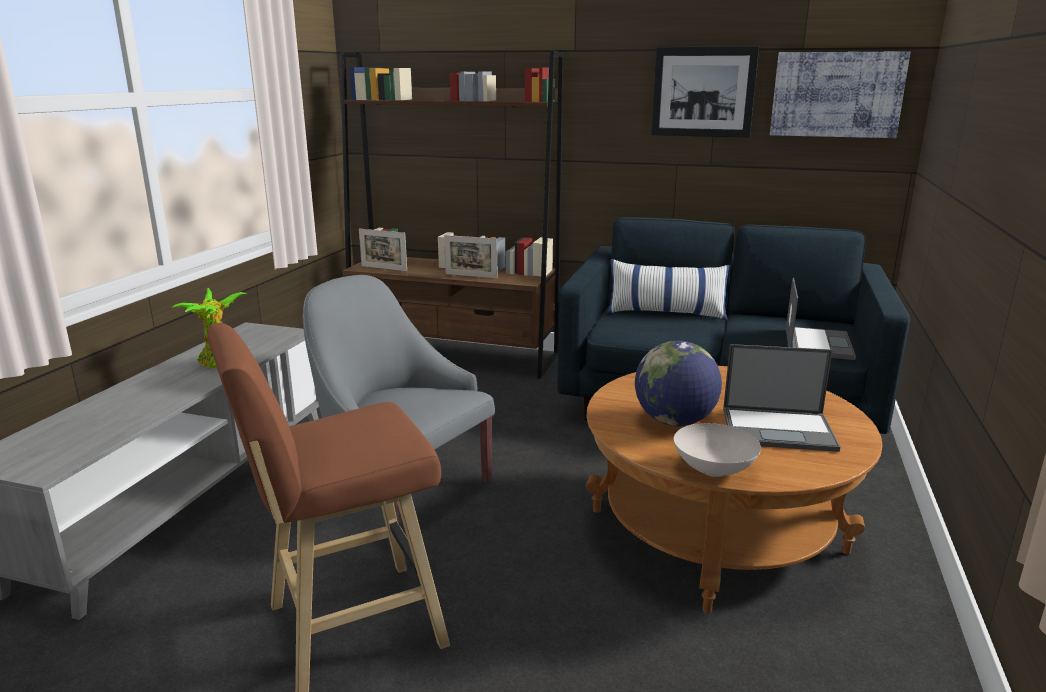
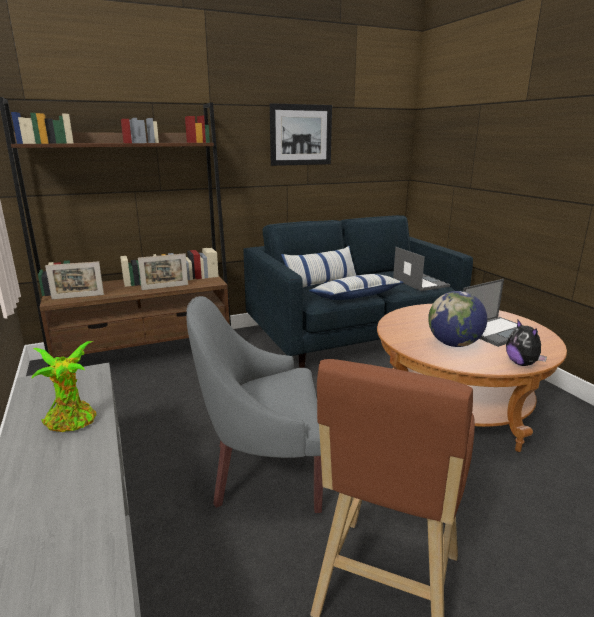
camera: 40 degrees left, 0 degrees up
white bowl [674,423,761,477] -> plush toy [506,319,547,366]
picture [770,51,911,138] -> none
none -> pillow [309,274,404,300]

